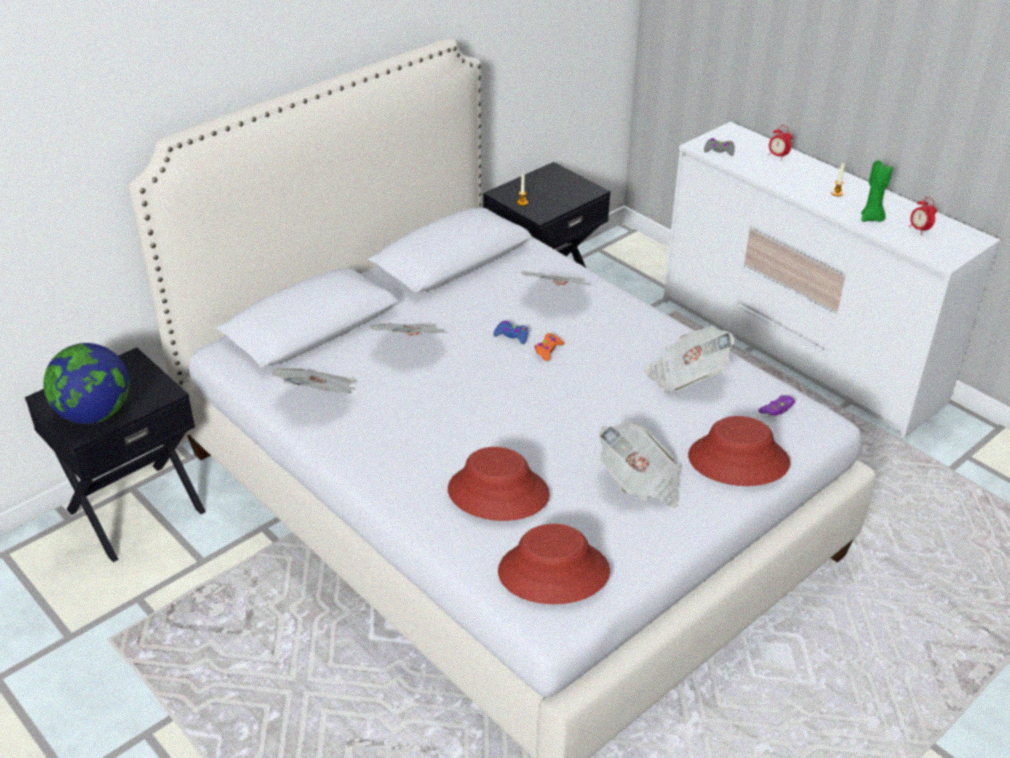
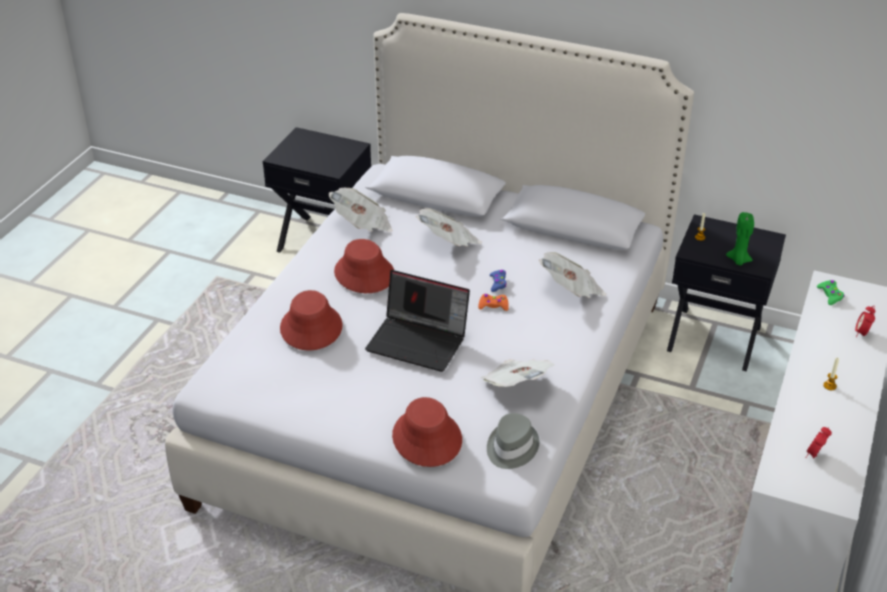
camera: 65 degrees right, 0 degrees up
globe [43,343,129,424] -> none
red hat [498,524,610,604] -> red hat moved to [334,239,394,293]
newspaper [599,422,682,507] -> none
grey game controller [704,138,735,156] -> green game controller [817,280,844,305]
purple game controller [758,395,795,416] -> grey hat [487,413,540,469]
green candle [861,160,893,222] -> green candle moved to [726,212,754,265]
none -> laptop [365,270,470,372]

